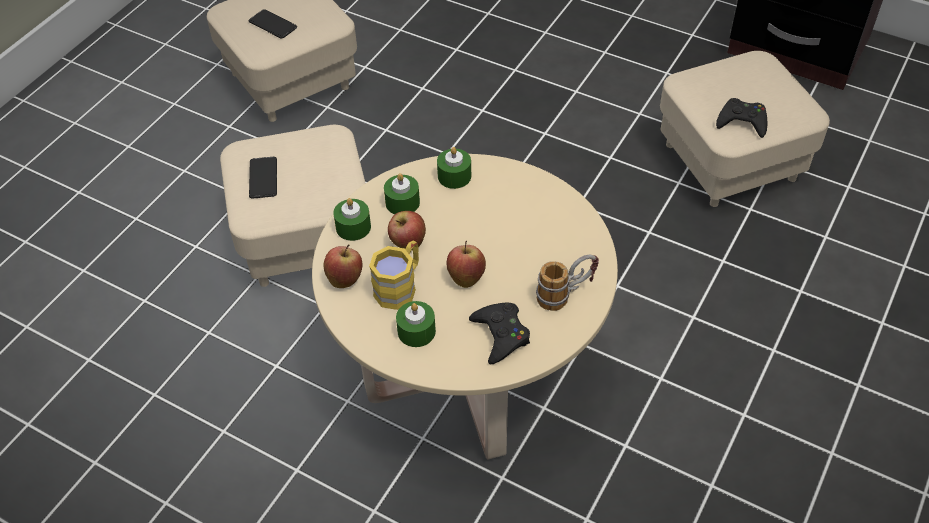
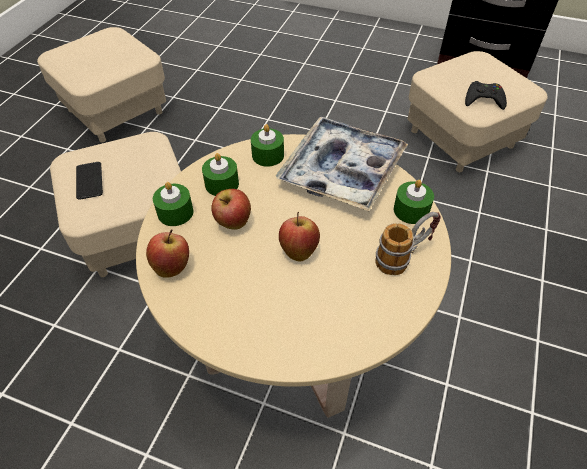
camera: 10 degrees left, 0 degrees up
phone [249,9,297,38] -> none
yellow mug [369,241,419,310] -> none
green candle [396,301,436,347] -> green candle moved to [394,180,434,224]
black game controller [469,303,530,365] -> none
none -> tray [276,117,408,211]

